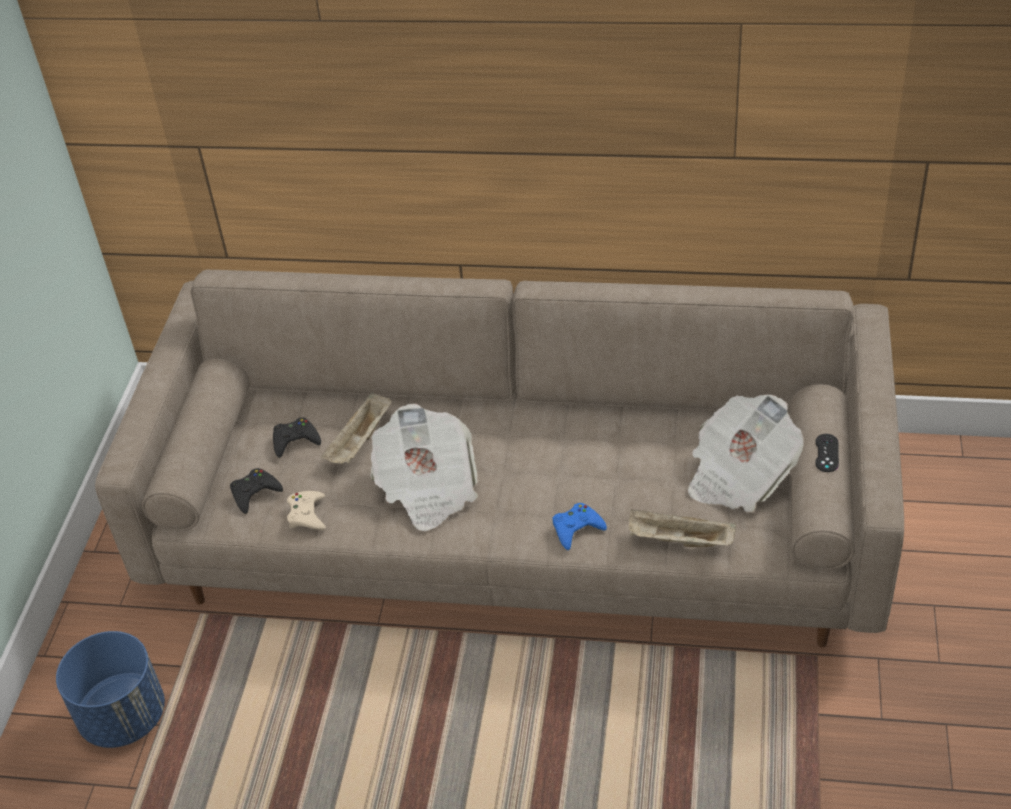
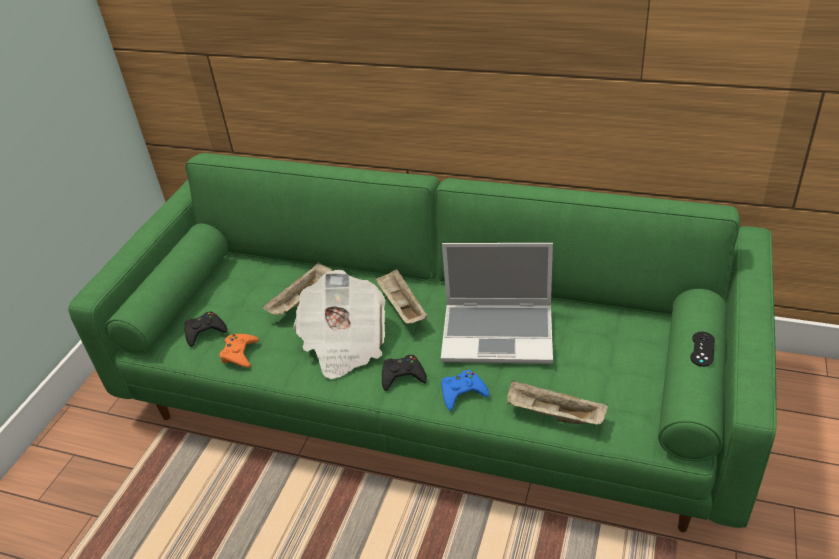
camera: 10 degrees right, 5 degrees down
blue planter [56,631,165,748] -> none
beige sofa [95,270,904,647] -> green sofa [68,153,777,532]
black game controller [273,417,321,458] -> black game controller moved to [382,355,427,391]
beige game controller [287,491,326,530] -> orange game controller [220,334,259,368]
newspaper [688,395,804,512] -> none
none -> beige tray [375,269,428,324]
none -> laptop [441,243,553,364]

